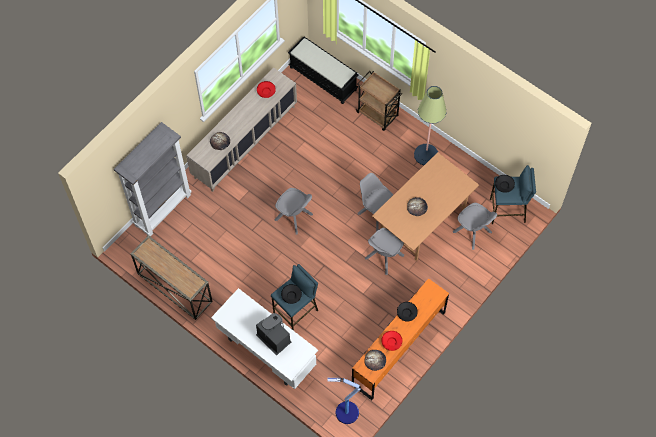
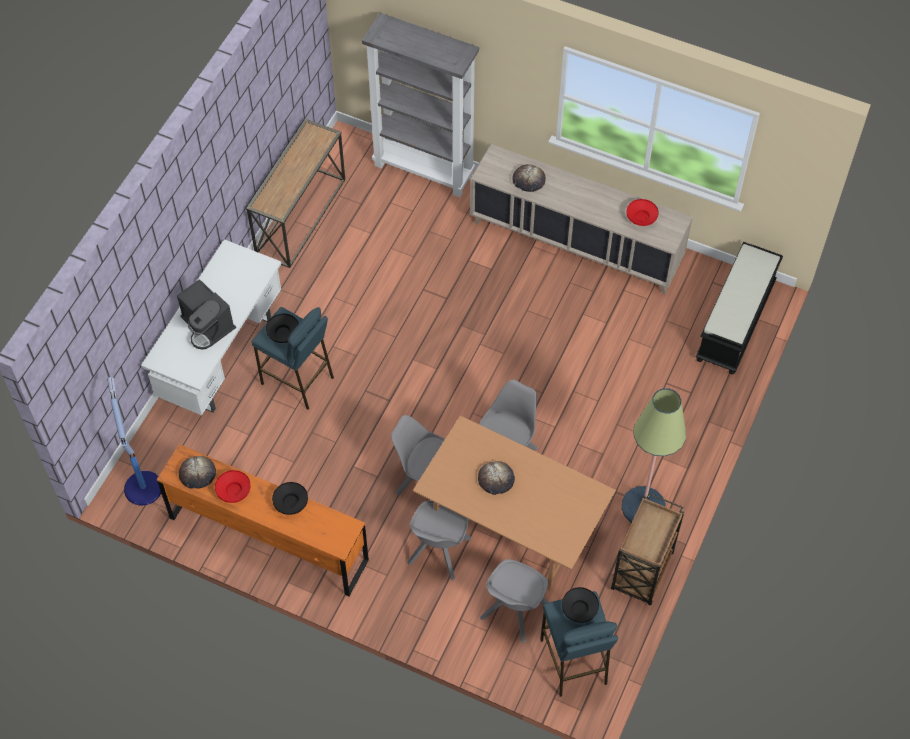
camera: 75 degrees right, 5 degrees down
coffee machine [256,313,291,356] -> coffee machine turned 105 degrees clockwise [177,279,236,350]
grey chair [274,188,313,234] -> grey chair moved to [407,501,471,580]
brown cart [356,71,402,131] -> brown cart moved to [611,493,684,605]

